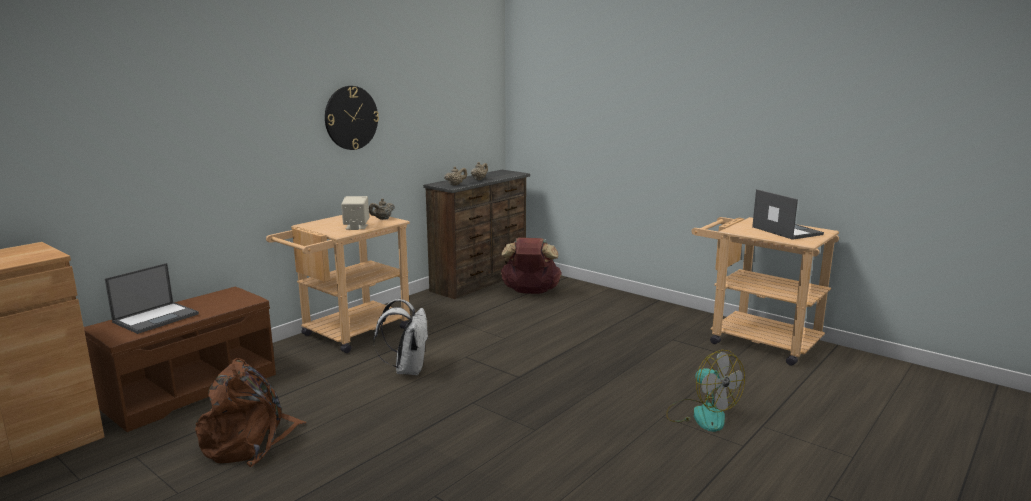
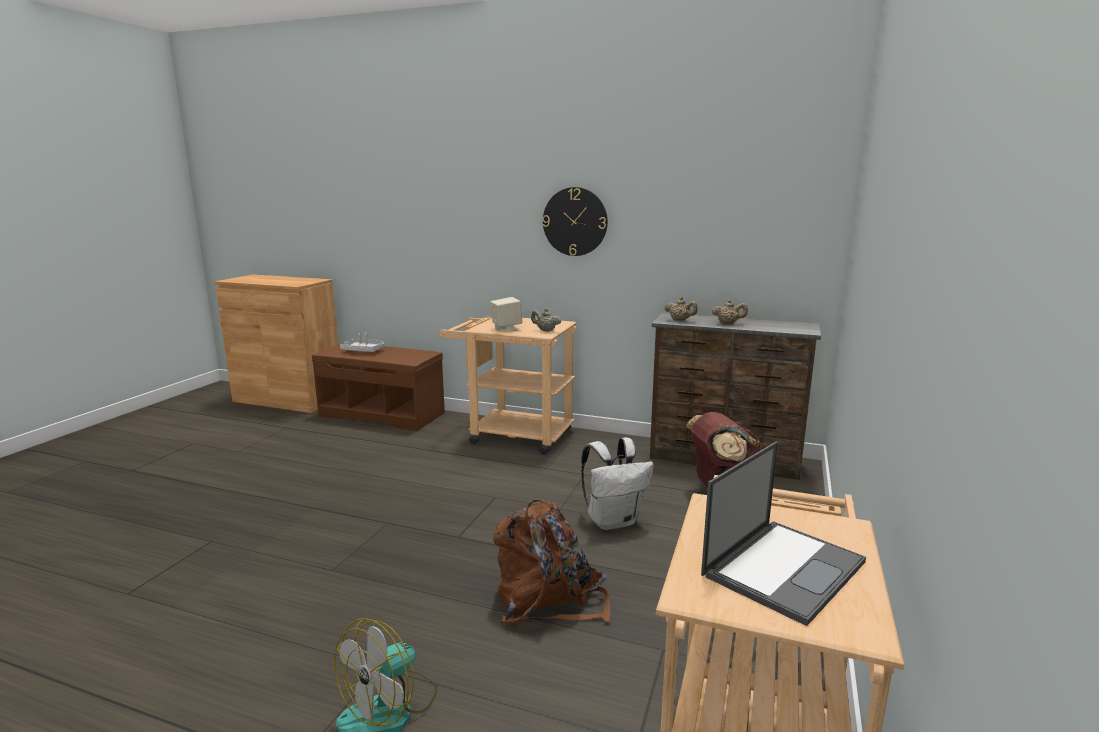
camera: 70 degrees right, 0 degrees up
laptop [105,263,199,334] -> grey tray [340,332,384,352]
brown backpack [195,358,306,467] -> brown backpack moved to [493,499,610,624]
white backpack [373,299,429,376] -> white backpack moved to [581,437,654,530]

